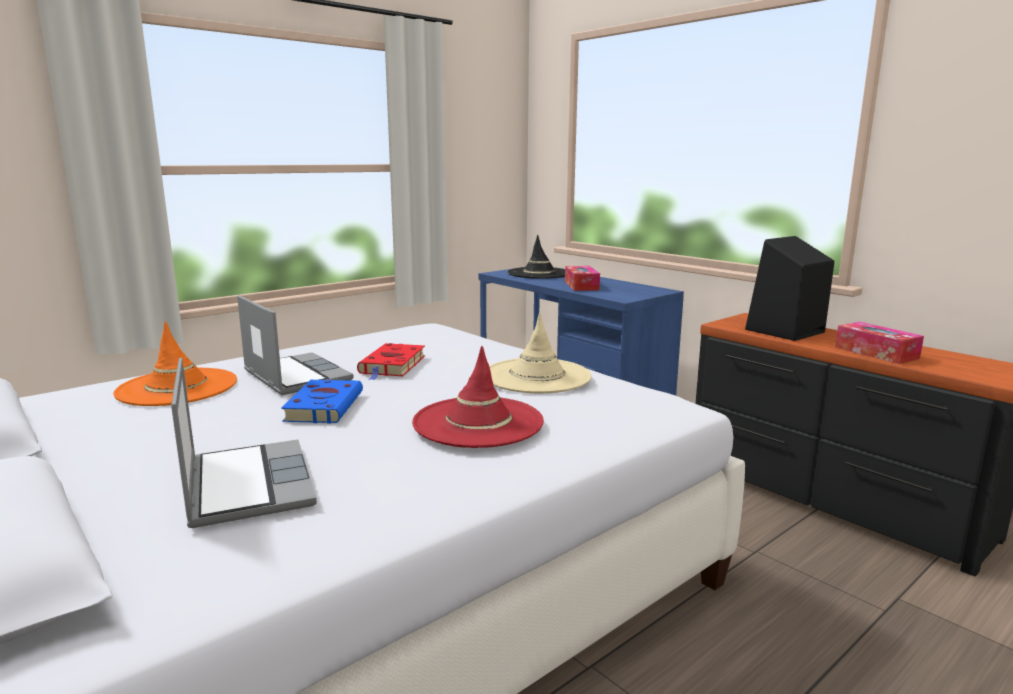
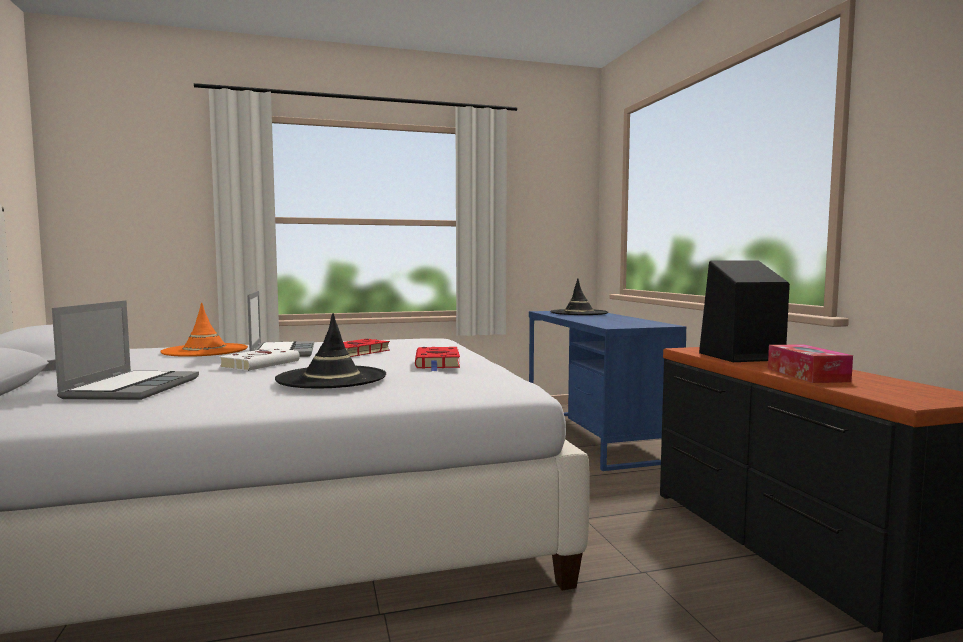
camera: 25 degrees right, 10 degrees down
blue book [281,380,363,424] -> white book [219,348,300,371]
red hat [412,346,544,448] -> black hat [275,313,386,388]
beige hat [489,313,592,393] -> red book [415,347,460,371]
tissue box [565,266,600,291] -> none

